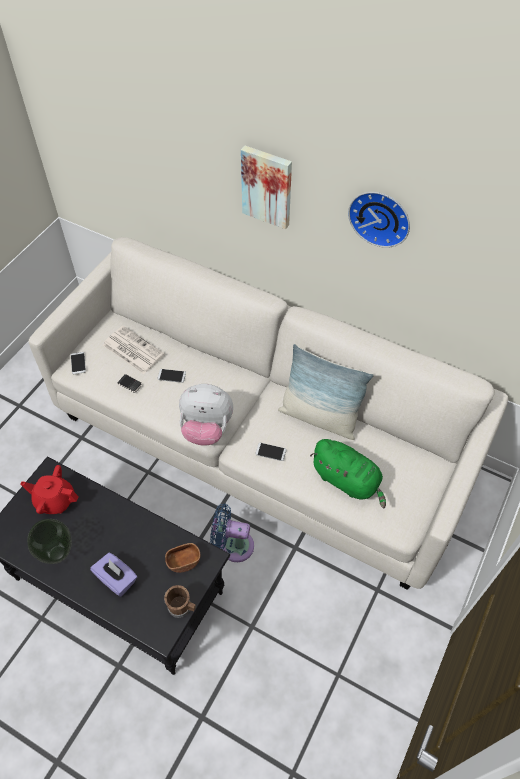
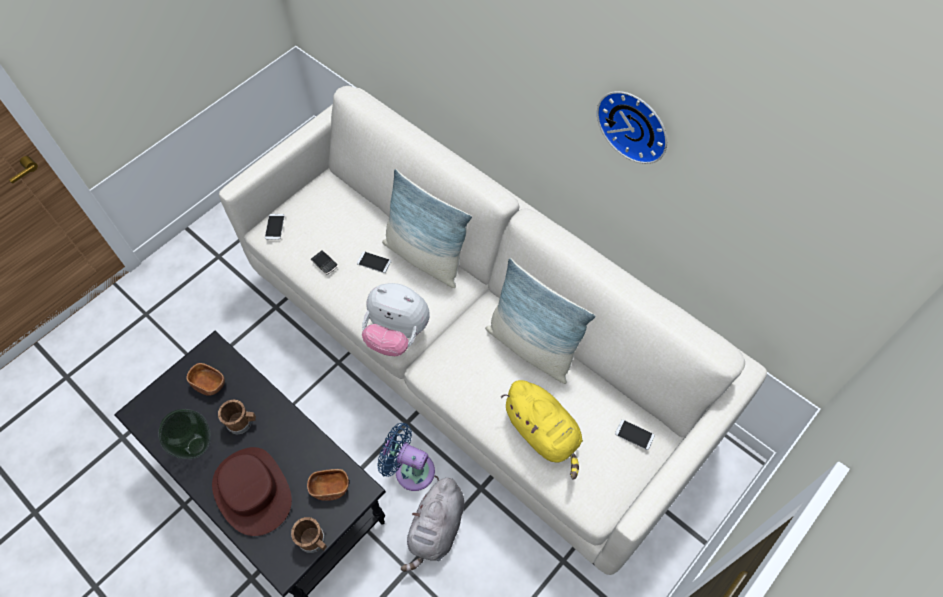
camera: 15 degrees right, 5 degrees up
red teapot [20,465,78,514] -> brown bowl [186,363,225,396]
purple tissue box [90,553,137,597] -> brown hat [212,447,292,536]
newspaper [103,326,165,374] -> none
picture [241,146,292,229] -> none
phone [255,443,286,461] -> phone moved to [615,420,655,450]
green plush toy [310,439,386,508] -> yellow plush toy [501,380,583,480]
none -> brown mug [218,399,256,435]
none -> pillow [382,169,472,288]
none -> grey plush toy [401,475,464,572]

